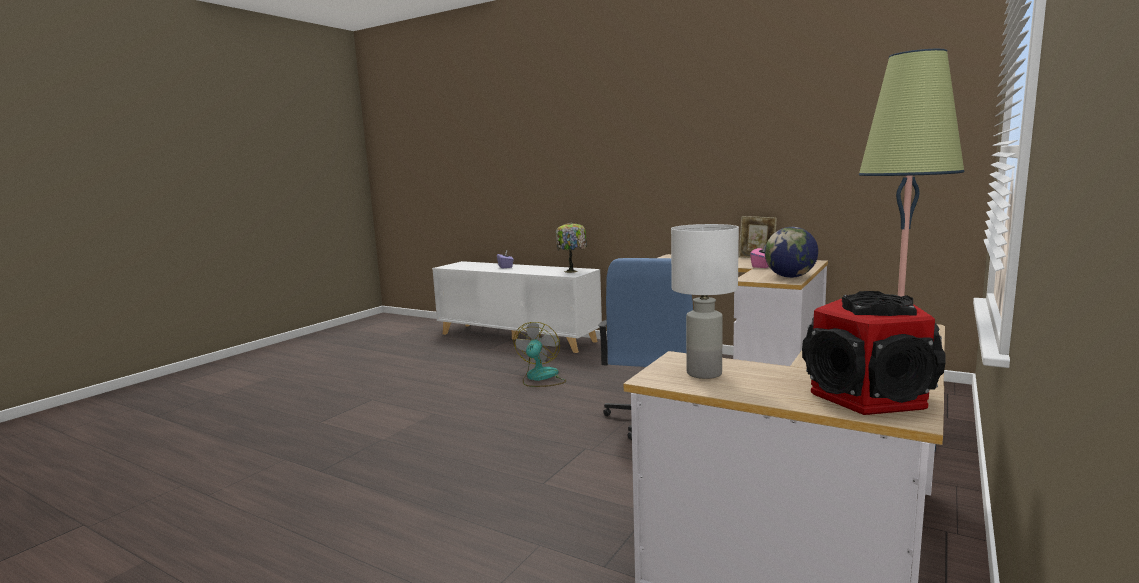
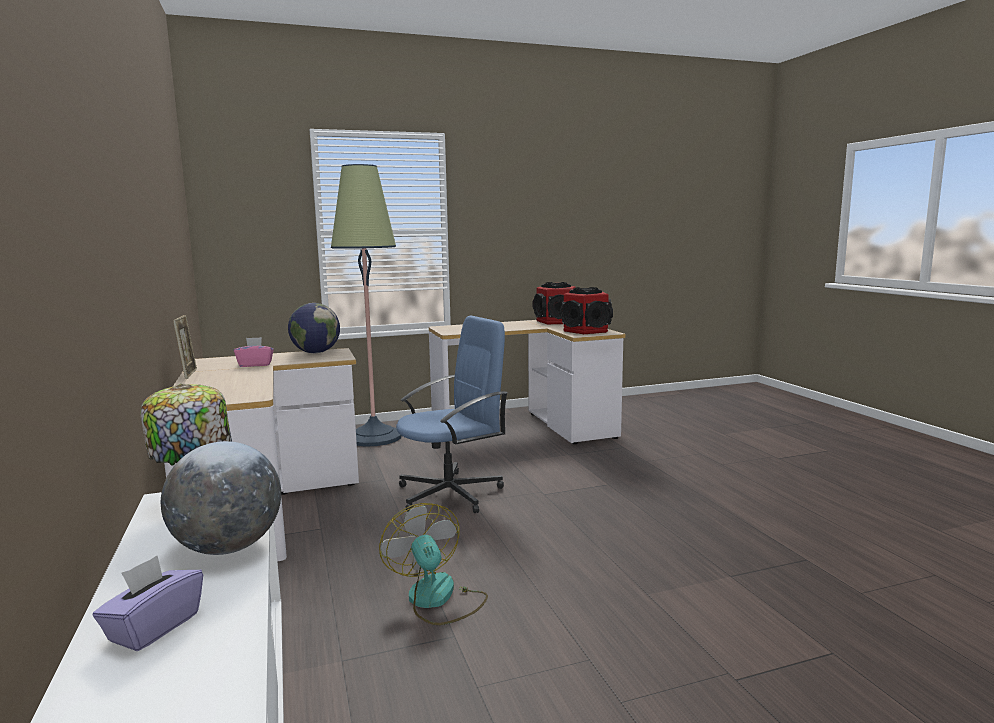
camera: 140 degrees left, 0 degrees up
fan [513,322,566,387] -> fan turned 105 degrees clockwise [379,503,488,625]
white table lamp [671,224,739,379] -> speaker [560,287,613,334]
none -> globe [161,441,281,555]

